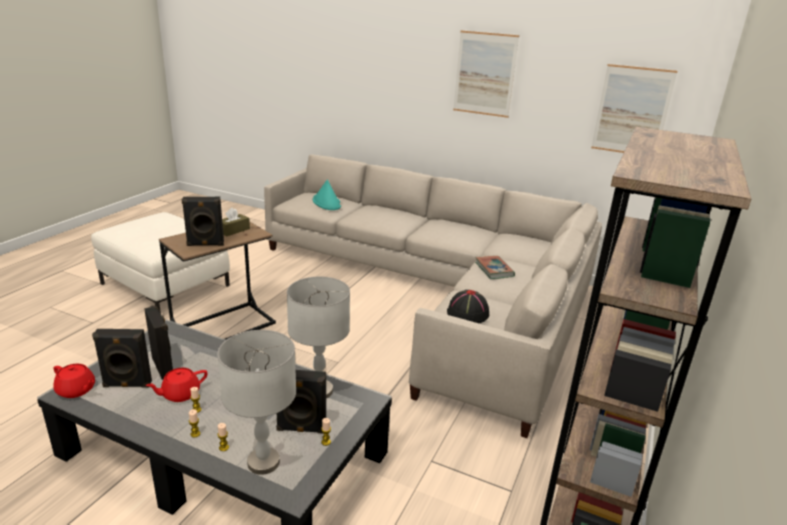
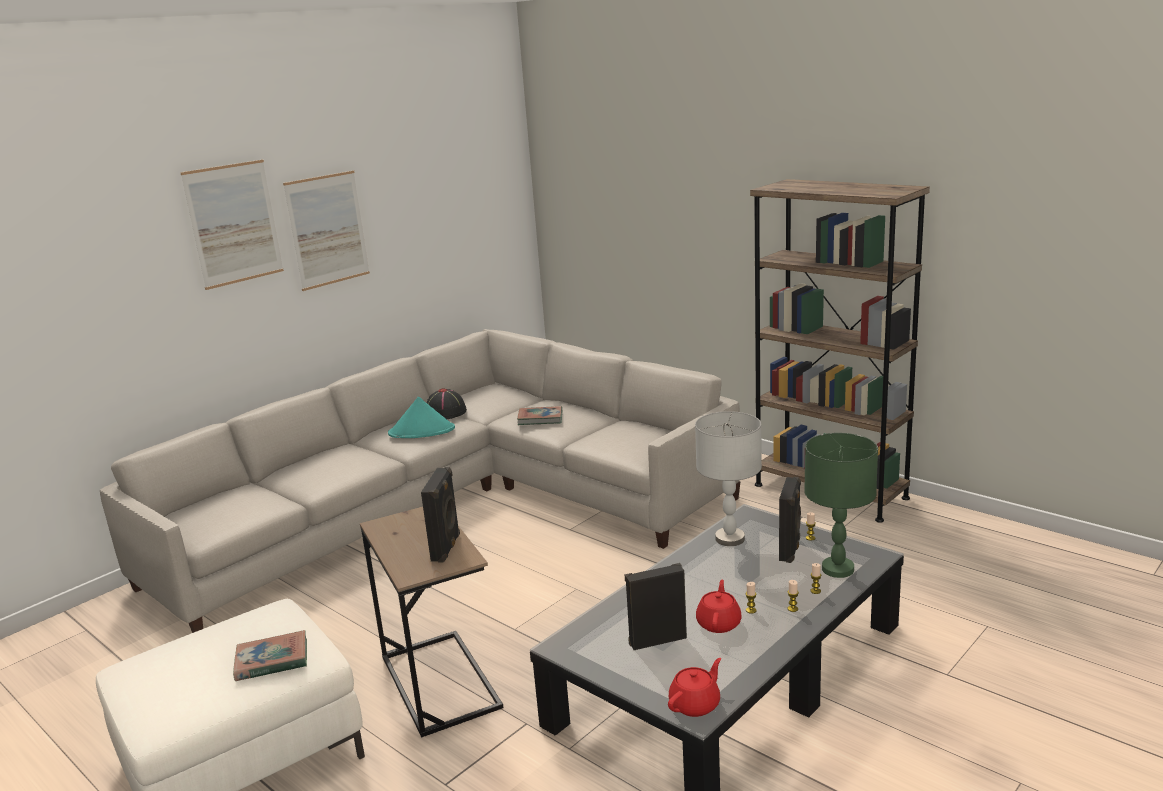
camera: 70 degrees left, 5 degrees down
black speaker [92,329,152,388] -> none
red teapot [146,368,208,402] -> red teapot turned 150 degrees counterclockwise [696,579,742,633]
grey table lamp [217,330,296,475] -> green table lamp [804,433,878,578]
brown tissue box [222,208,250,236] -> none
turquoise hat [313,179,341,210] -> turquoise hat moved to [388,397,455,438]
black hat [447,290,489,323] -> black hat moved to [427,388,467,419]
picture [591,64,677,153] -> picture moved to [180,160,284,290]
none -> book [233,630,307,681]

